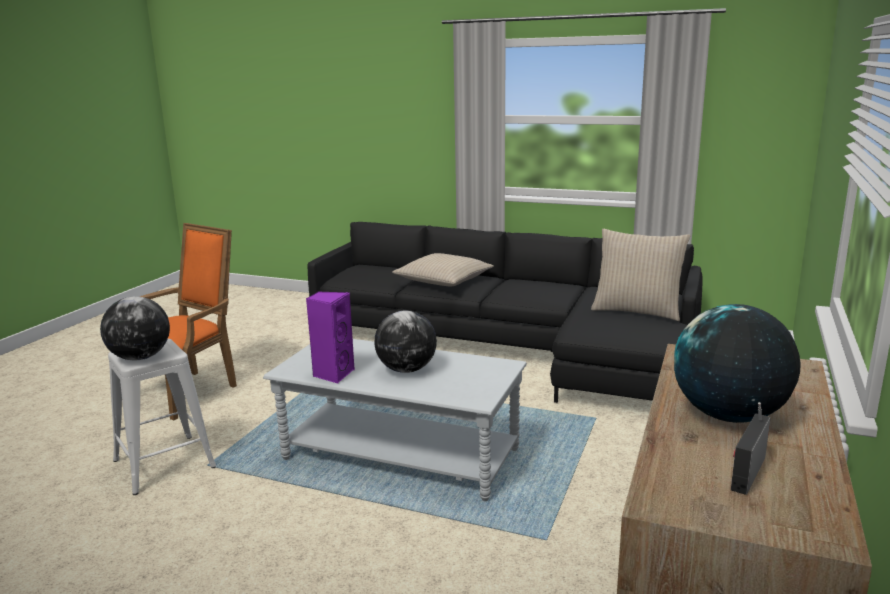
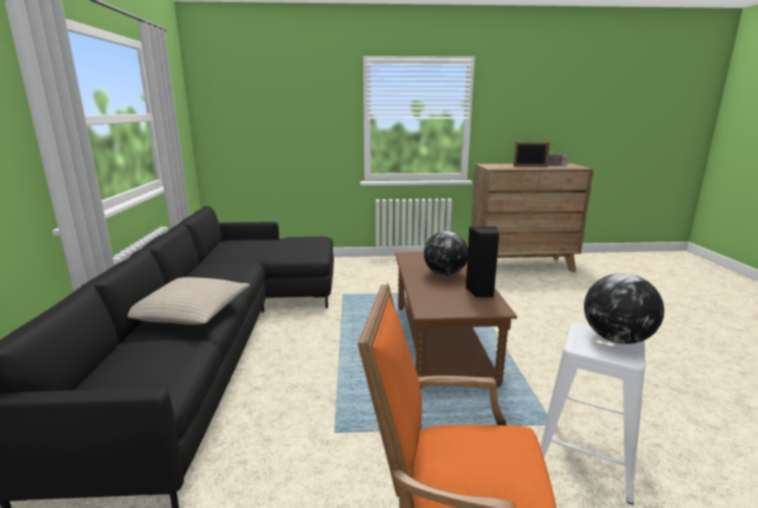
camera: 115 degrees left, 0 degrees up
grey coffee table [263,339,527,501] -> brown coffee table [395,251,517,389]
purple speaker [306,291,355,383] -> black speaker [465,226,500,297]
beige pillow [591,229,691,321] -> none
globe [674,304,801,423] -> picture frame [513,142,550,167]

